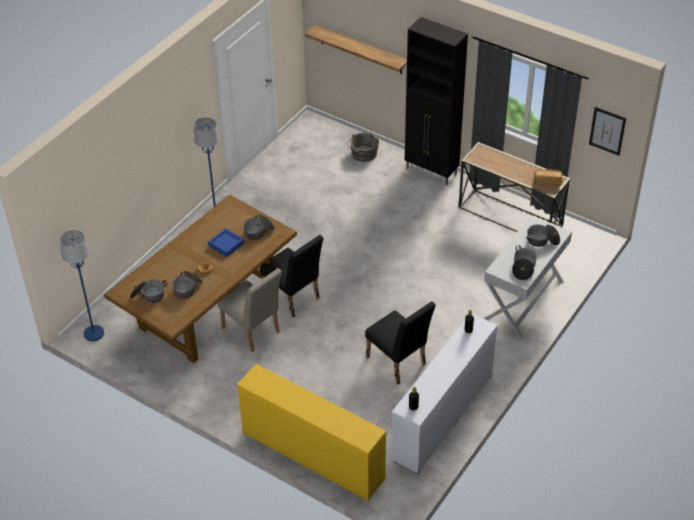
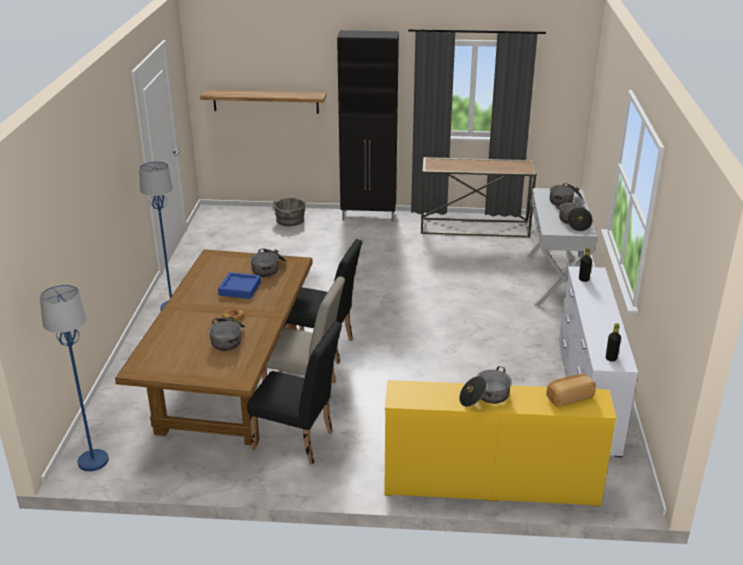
camera: 30 degrees left, 15 degrees down
cooking pot [130,280,167,303] -> cooking pot moved to [459,366,512,407]
black chair [365,301,436,384] -> black chair moved to [247,321,342,464]
bread [534,169,562,186] -> bread moved to [547,374,596,407]
picture [589,107,626,156] -> none

